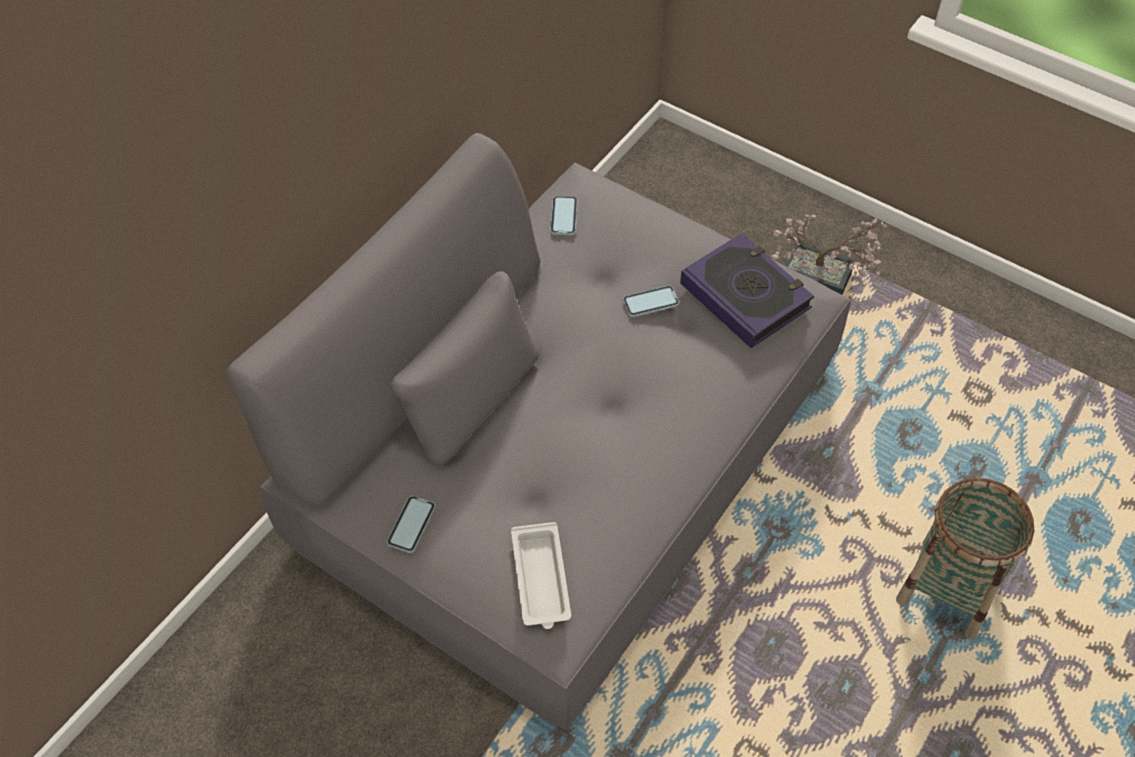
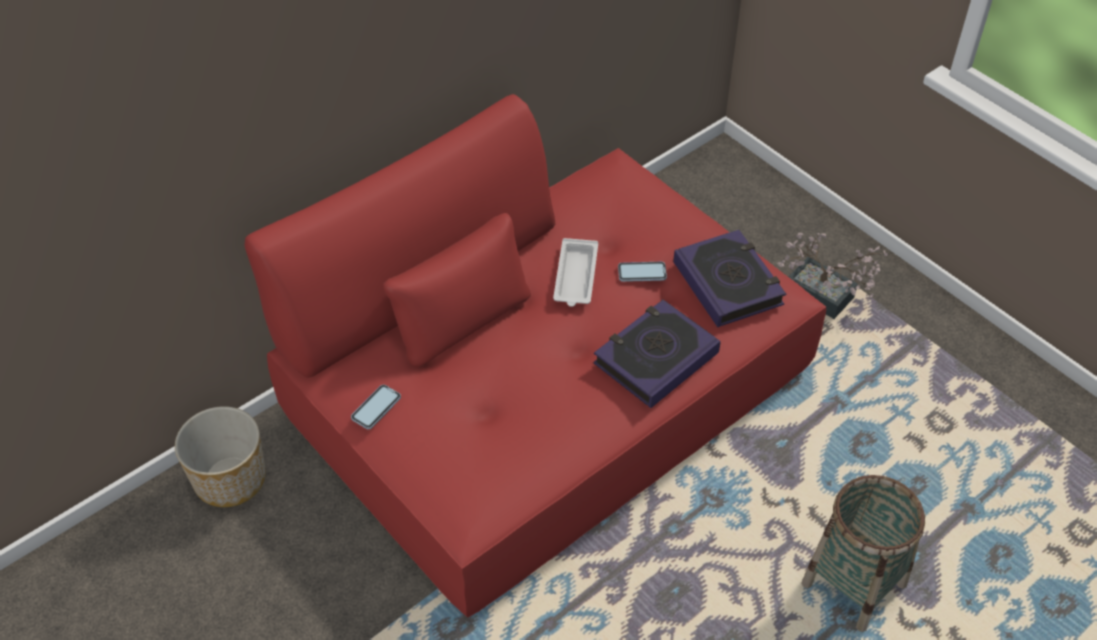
camera: 15 degrees right, 5 degrees down
grey sofa [226,133,851,730] -> red sofa [244,94,826,617]
white tray [511,522,571,629] -> white tray moved to [553,238,598,307]
phone [550,196,578,235] -> none
none -> planter [175,406,266,507]
none -> book [593,300,720,408]

